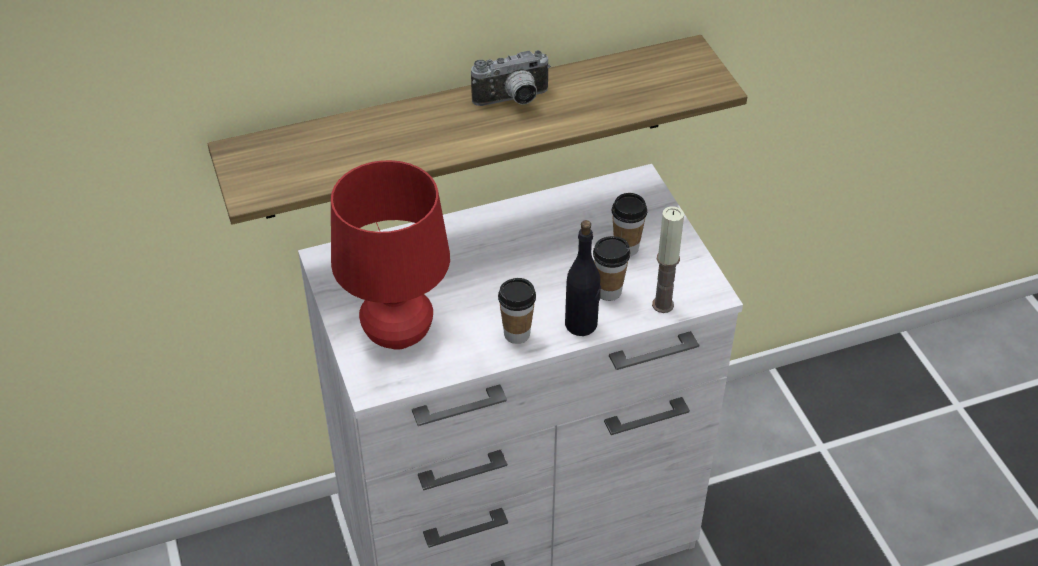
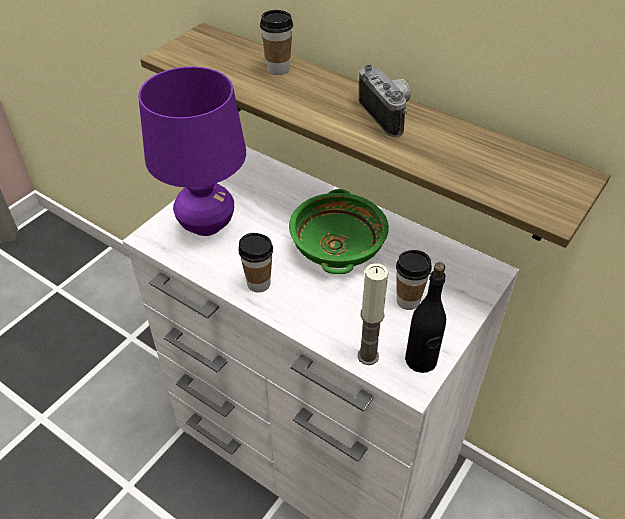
camera: 55 degrees right, 0 degrees up
red table lamp [331,160,450,350] -> purple table lamp [138,66,246,236]
camera [471,50,551,106] -> camera turned 150 degrees counterclockwise [359,64,410,137]
black bottle [565,220,601,336] -> black bottle moved to [405,262,446,373]
cup [593,236,630,301] -> cup moved to [260,10,293,75]
none -> green bowl [289,189,389,274]

